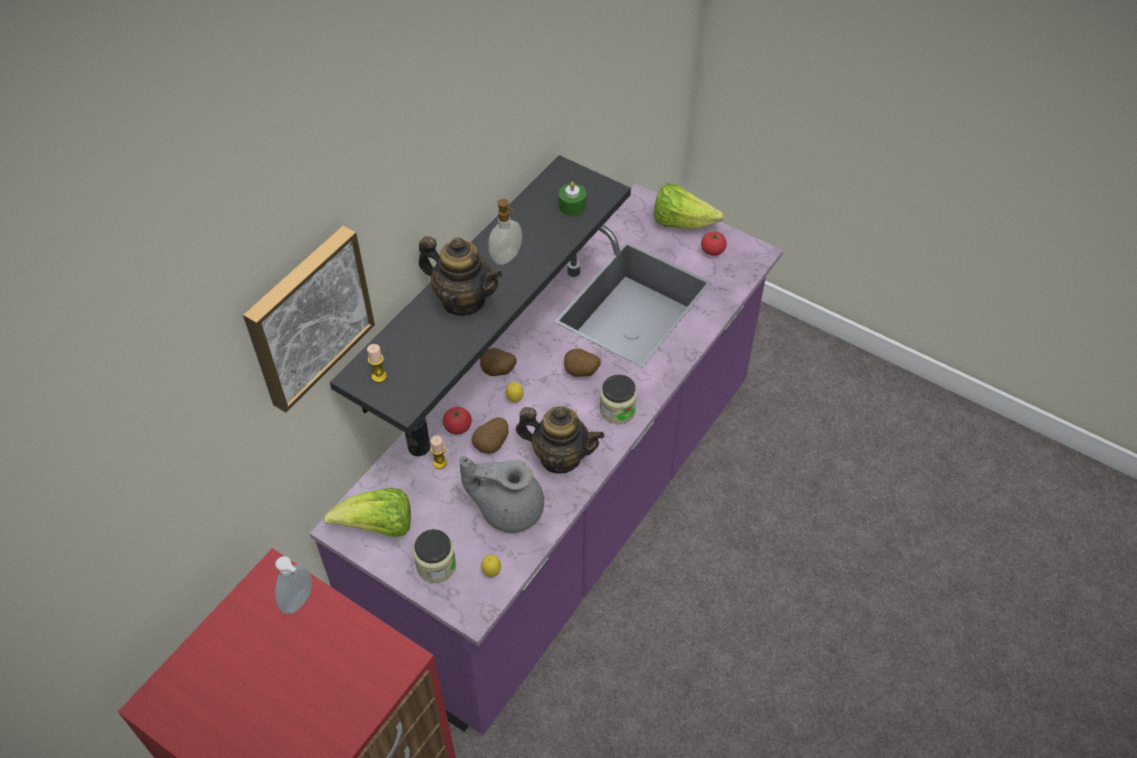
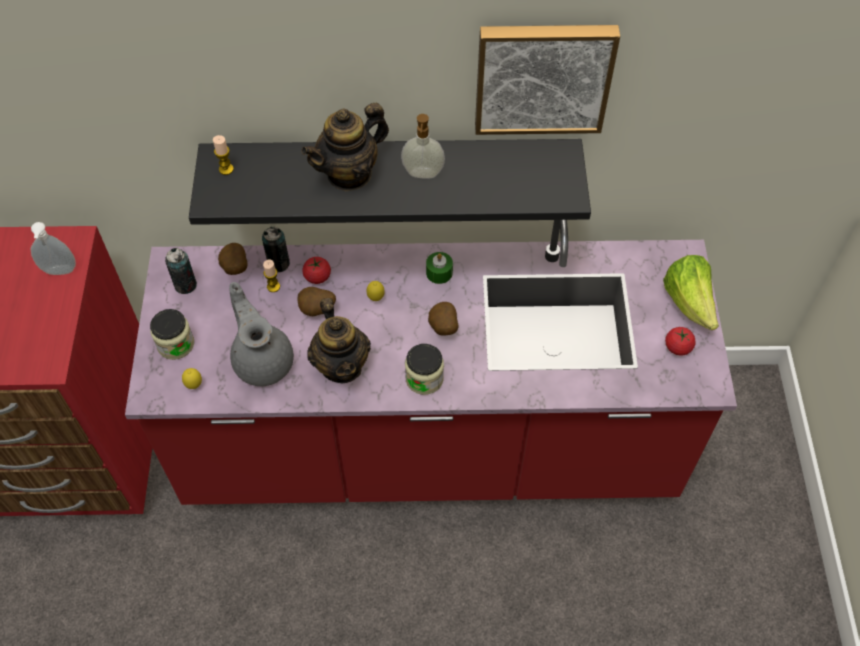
camera: 55 degrees right, 5 degrees up
picture [243,226,375,413] -> picture moved to [475,25,620,135]
purple counter [310,183,783,735] -> red counter [125,220,737,505]
lettuce [324,488,411,537] -> can [165,248,197,294]
teapot [418,236,502,316] -> teapot turned 60 degrees clockwise [301,103,389,191]
potato [480,348,517,376] -> potato moved to [218,243,248,275]
green candle [559,182,586,216] -> green candle moved to [426,252,453,284]

